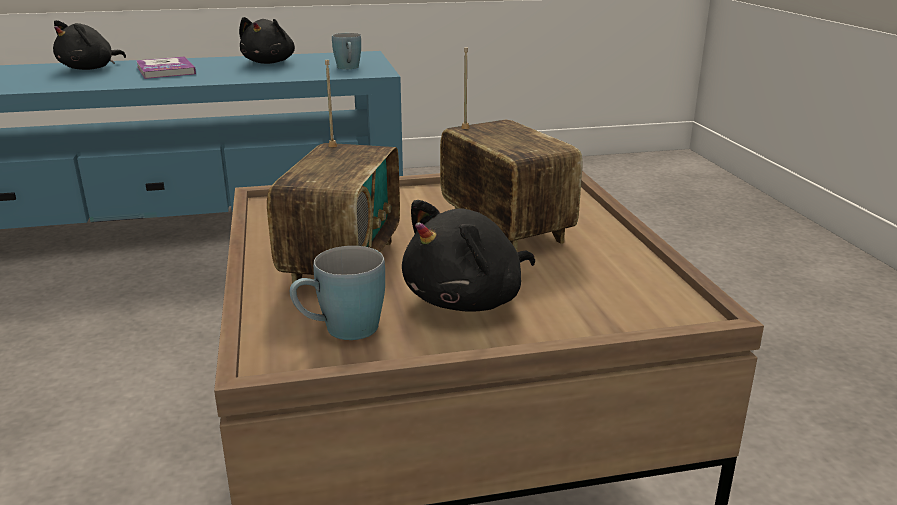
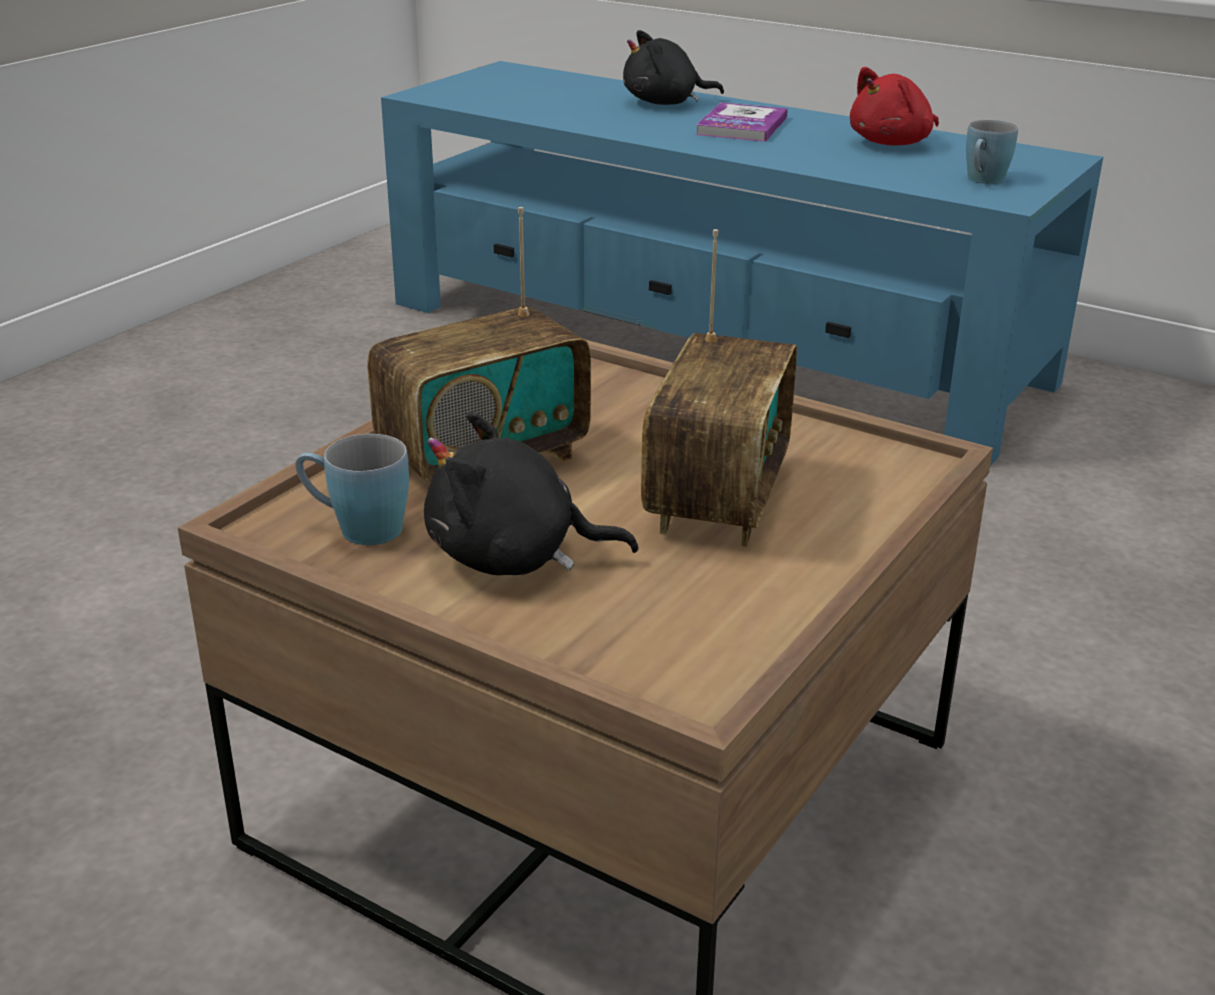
camera: 45 degrees right, 5 degrees up
black plush toy [239,17,295,64] -> red plush toy [850,67,939,146]

